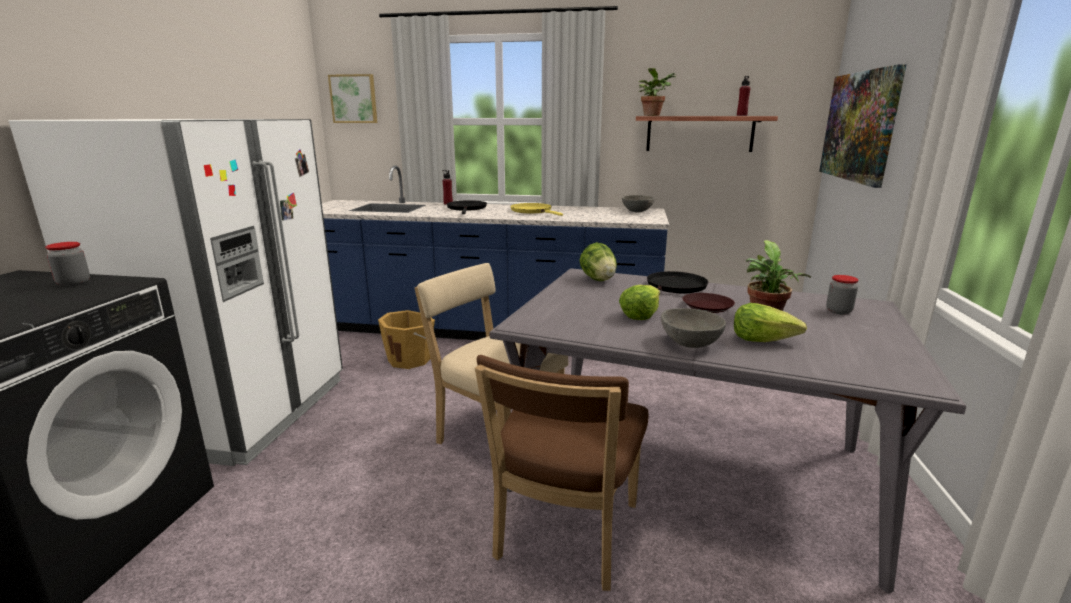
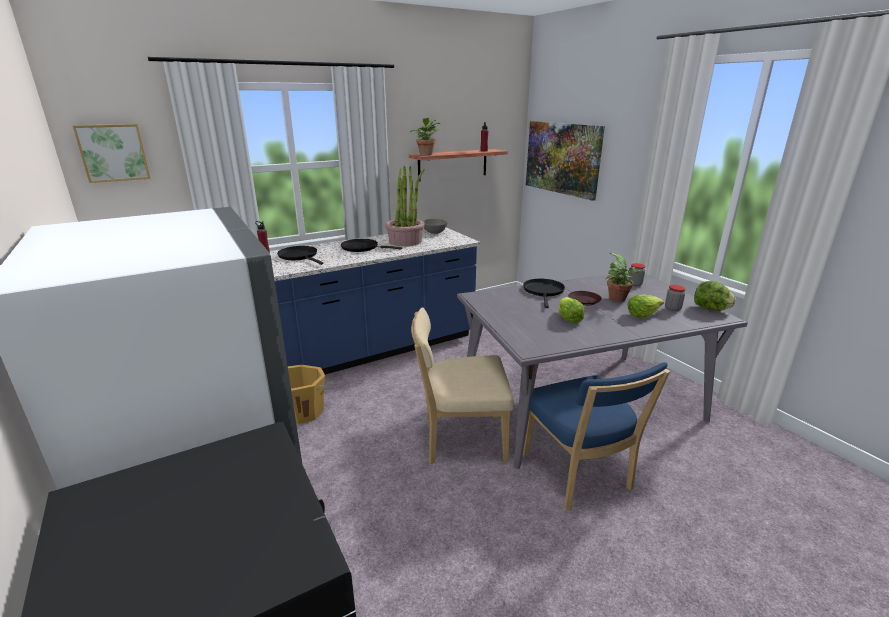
camera: 40 degrees left, 5 degrees up
jar [45,242,90,287] -> jar moved to [665,285,686,311]
brown chair [475,355,648,591] -> blue chair [523,362,670,510]
yellow frying pan [510,203,563,216] -> black frying pan [341,239,402,252]
lettuce [579,242,617,281] -> lettuce moved to [694,281,736,311]
grey bowl [661,308,726,348] -> none
none -> potted plant [385,166,425,246]

